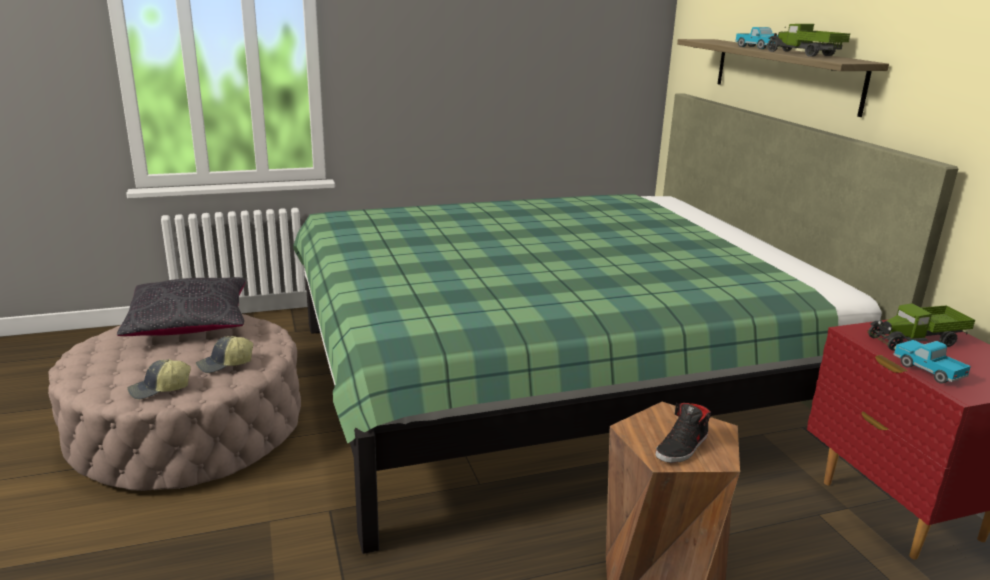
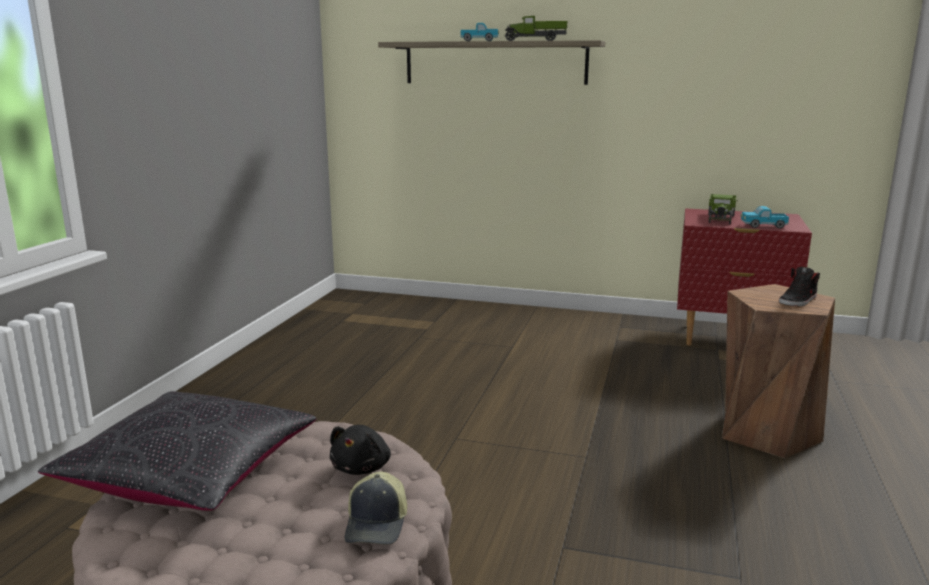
camera: 55 degrees left, 5 degrees down
cap [196,336,253,373] -> black plush toy [330,425,391,475]
green bed [293,93,958,554] -> none
black shoe [655,403,711,463] -> black shoe turned 60 degrees clockwise [779,267,820,306]

